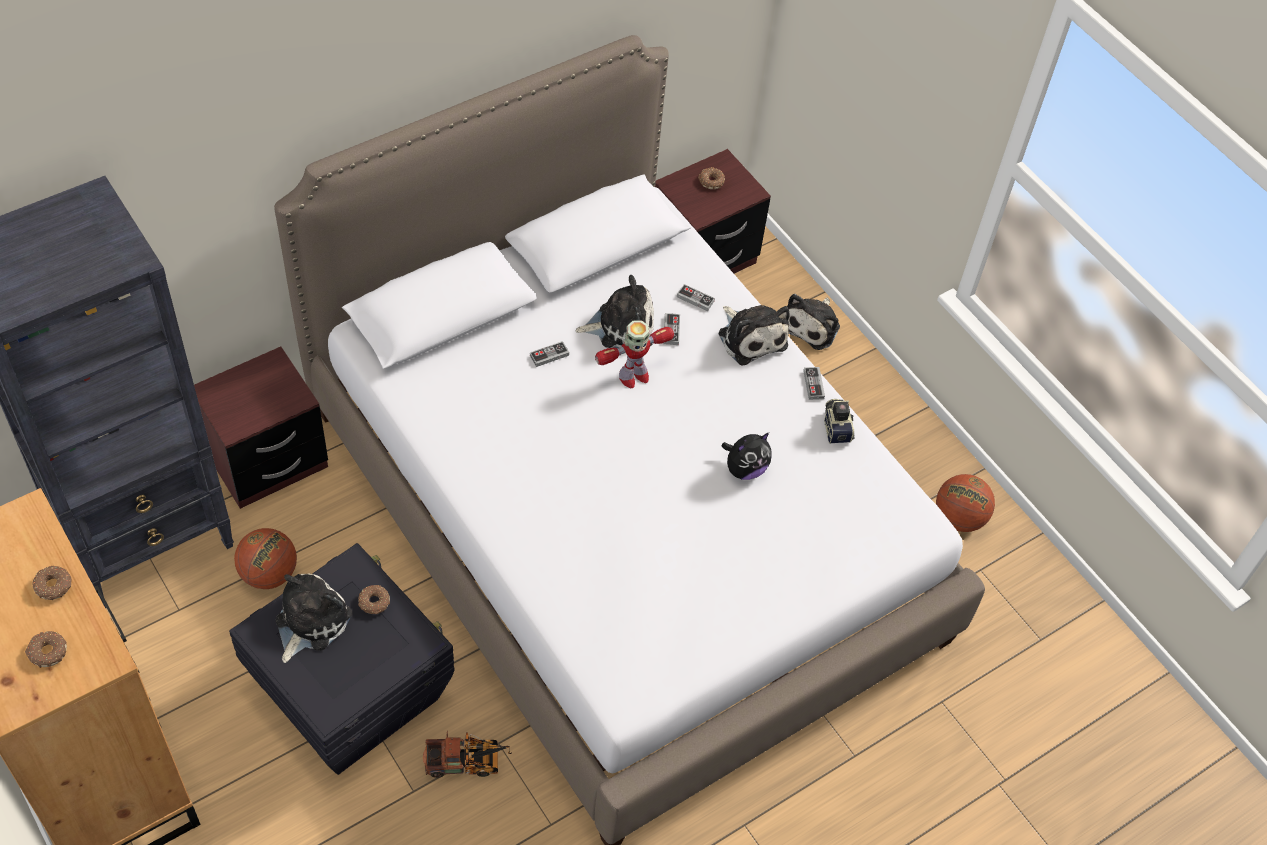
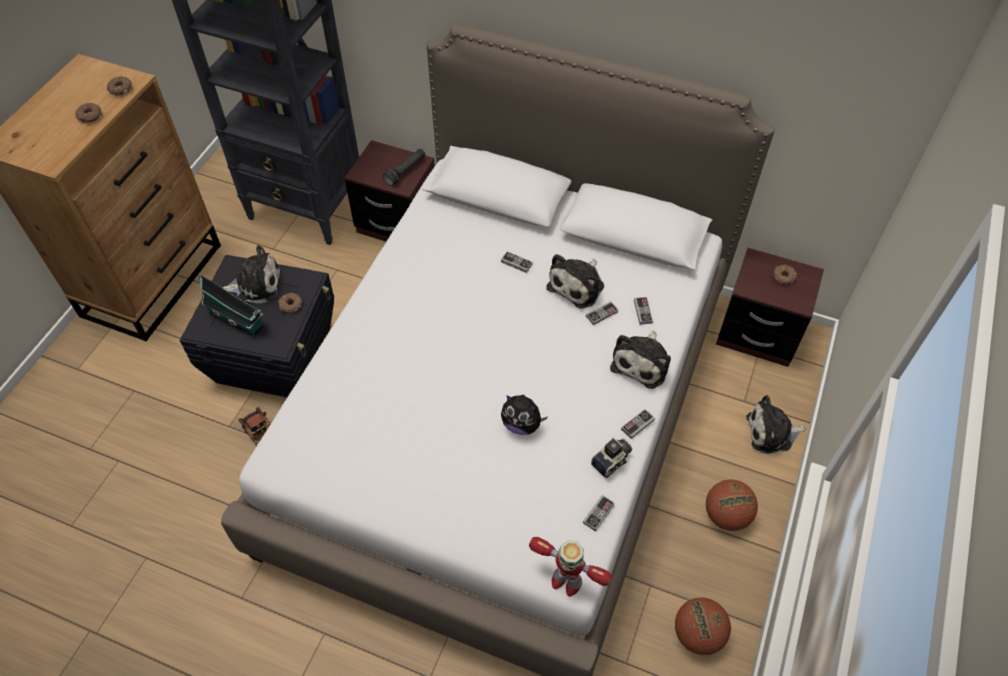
camera: 60 degrees right, 0 degrees up
donut [25,631,67,668] -> donut moved to [107,76,132,96]
basketball [234,528,297,589] -> basketball moved to [706,480,758,531]
plush toy [576,275,654,348] -> plush toy turned 75 degrees clockwise [546,254,604,309]
toy robot [595,320,674,388] -> toy robot moved to [529,537,612,597]
none -> toy house [199,274,264,336]
none -> black flashlight [383,149,425,186]
none -> game controller [583,495,615,532]

